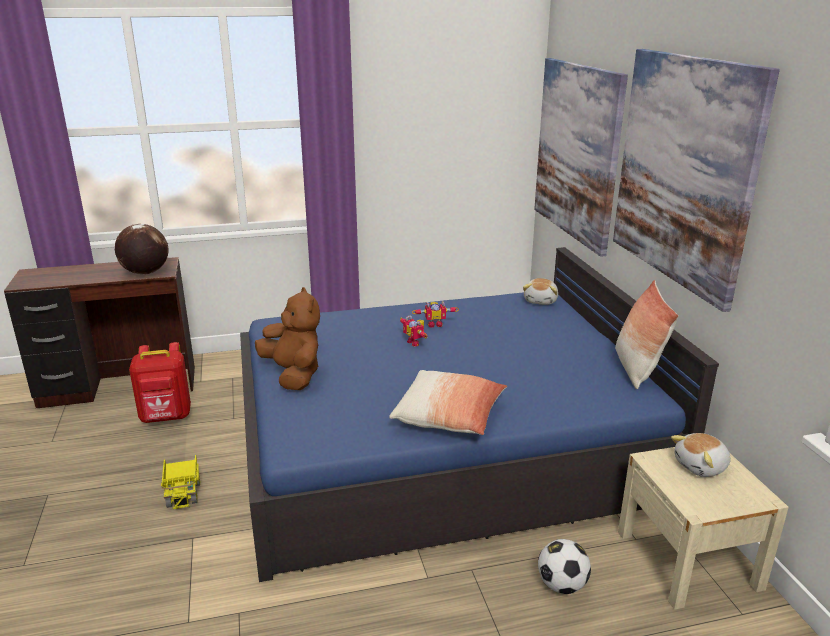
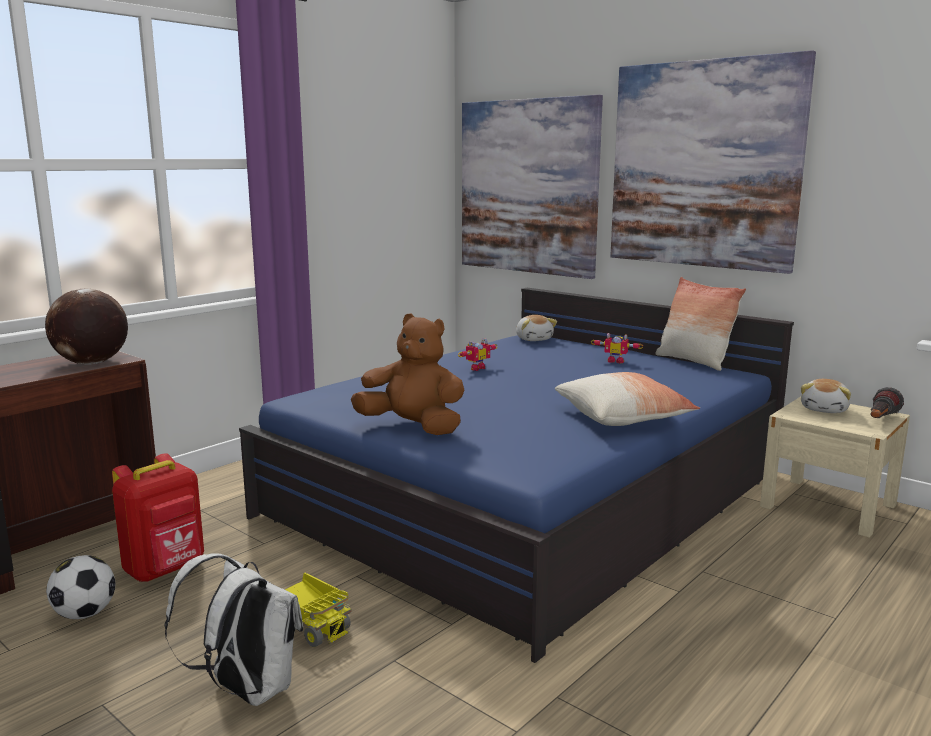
camera: 35 degrees left, 10 degrees down
toy robot [400,315,428,347] -> toy robot moved to [591,333,643,363]
football [538,539,591,594] -> football moved to [46,555,116,619]
none -> white backpack [164,553,303,706]
none -> flashlight [870,387,904,418]

